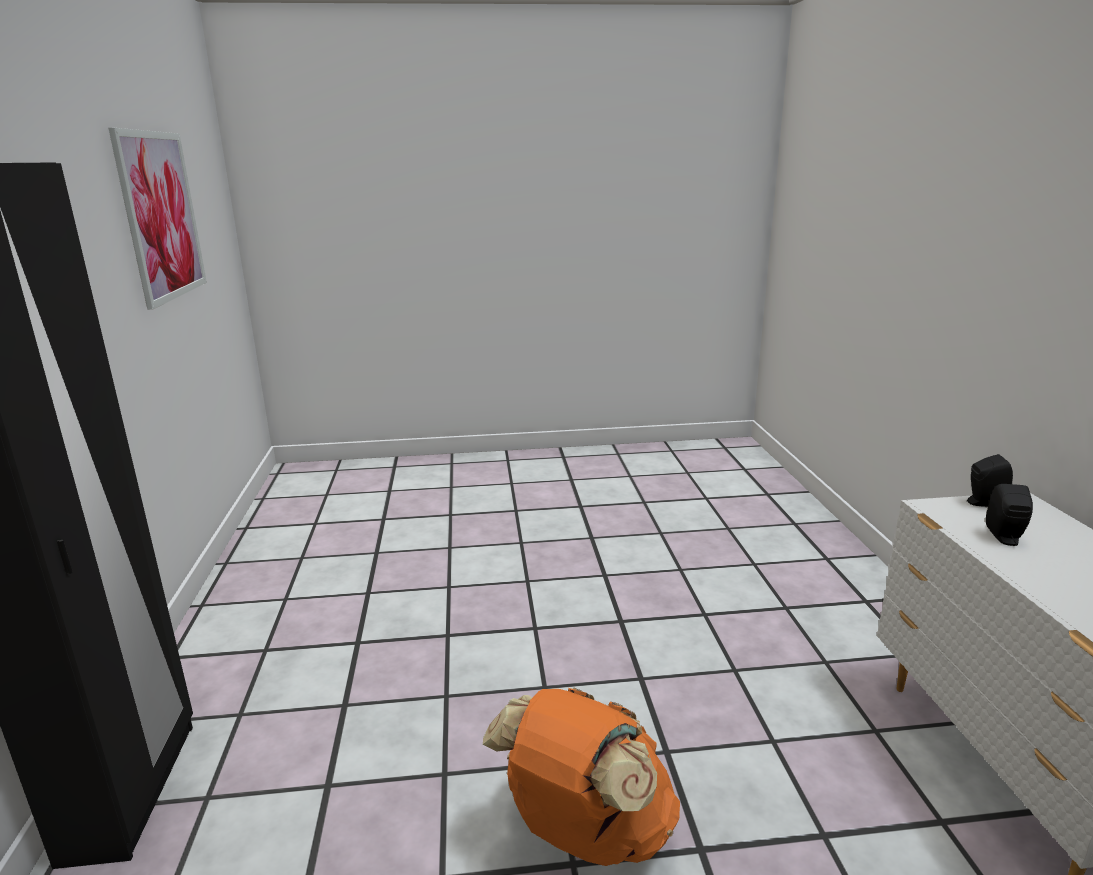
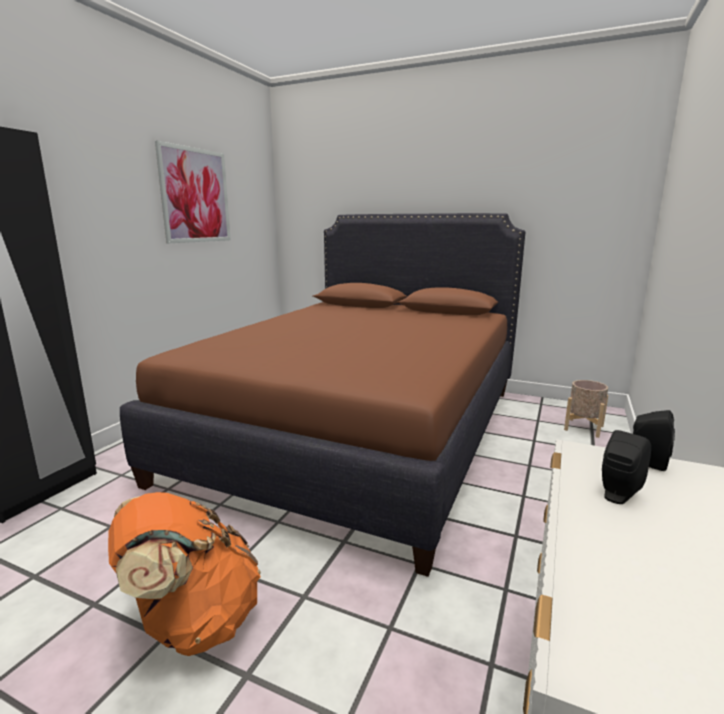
camera: 30 degrees right, 5 degrees down
none -> brown bed [120,213,526,577]
none -> beige planter [564,380,608,438]

